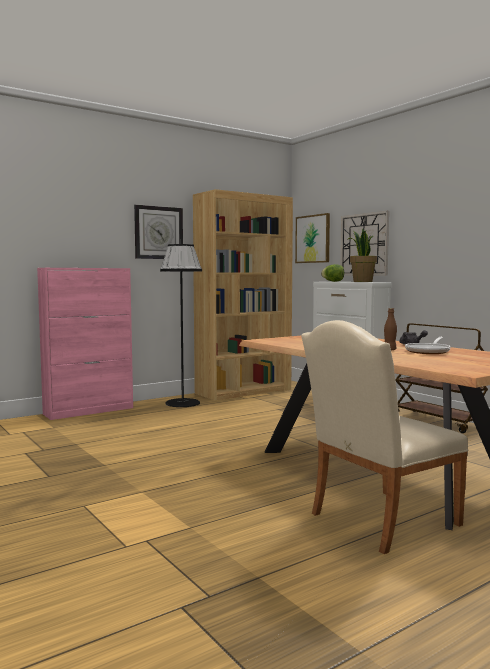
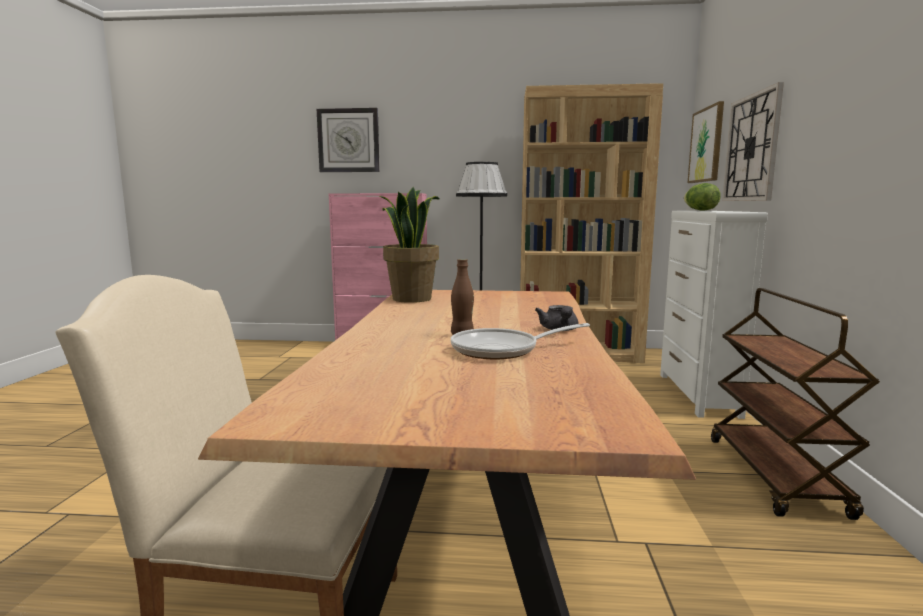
camera: 40 degrees right, 5 degrees up
wall clock [134,205,183,259] -> wall clock moved to [317,108,380,172]
potted plant [347,228,377,282] -> potted plant moved to [380,187,440,303]

